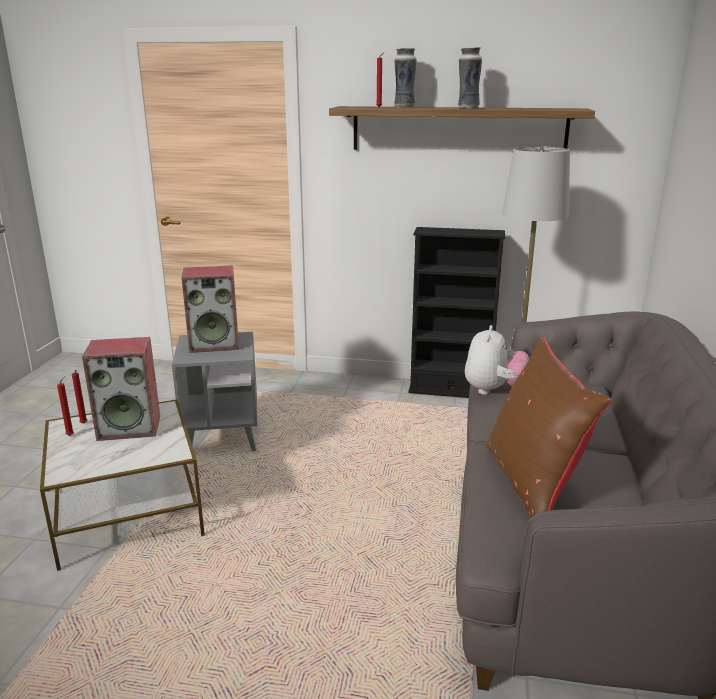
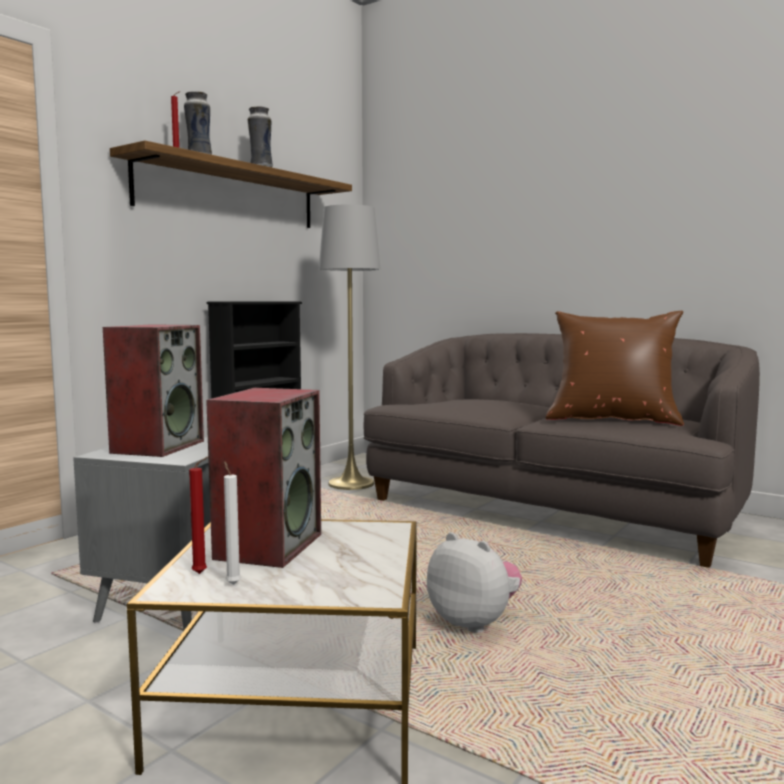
camera: 65 degrees left, 15 degrees down
red candle [57,376,74,436] -> white candle [224,461,241,585]
plush toy [465,325,529,395] -> plush toy moved to [427,532,522,633]

